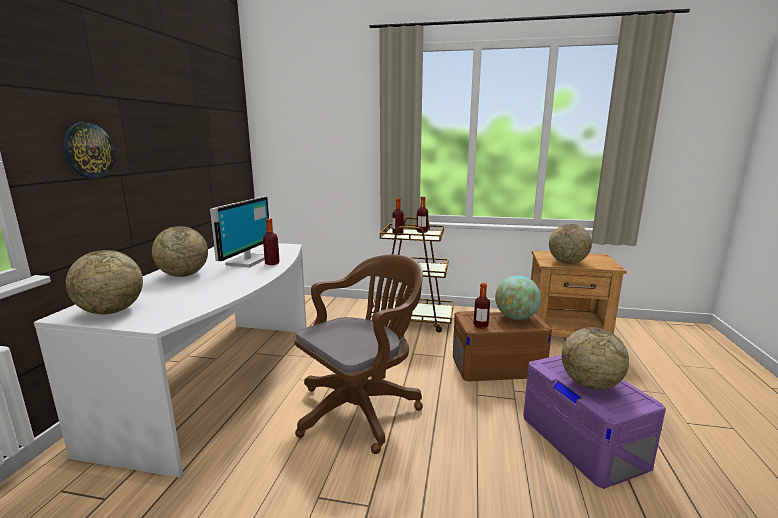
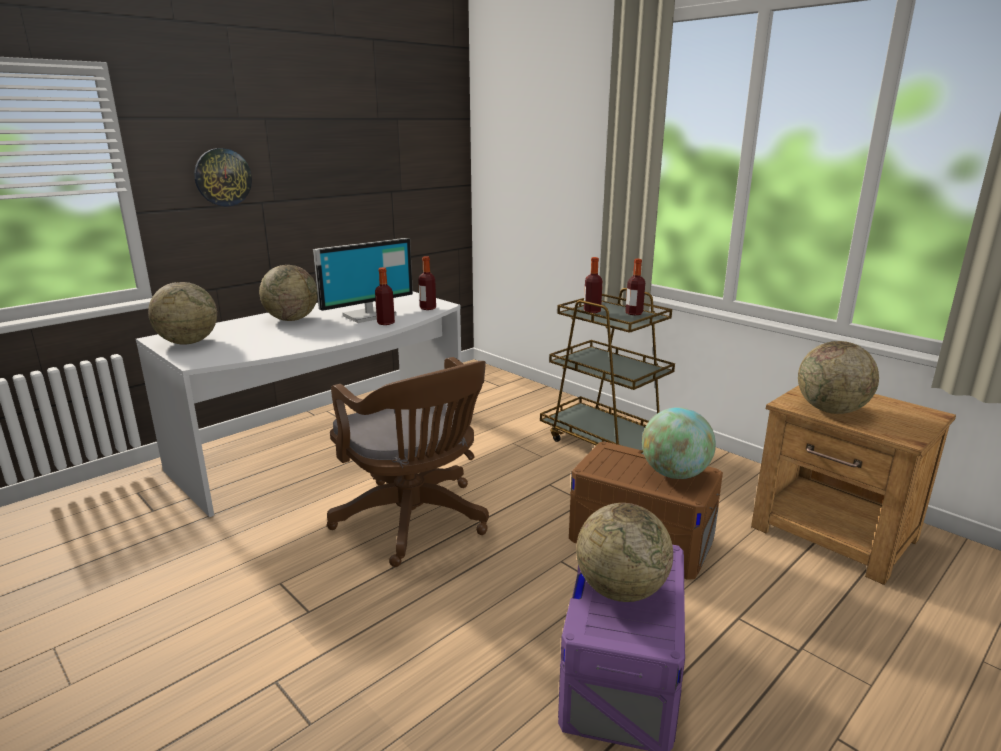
camera: 35 degrees right, 5 degrees up
brown office chair [295,254,423,454] -> brown office chair turned 60 degrees clockwise [327,357,489,567]
bottle [474,283,490,329] -> bottle moved to [418,256,436,310]

